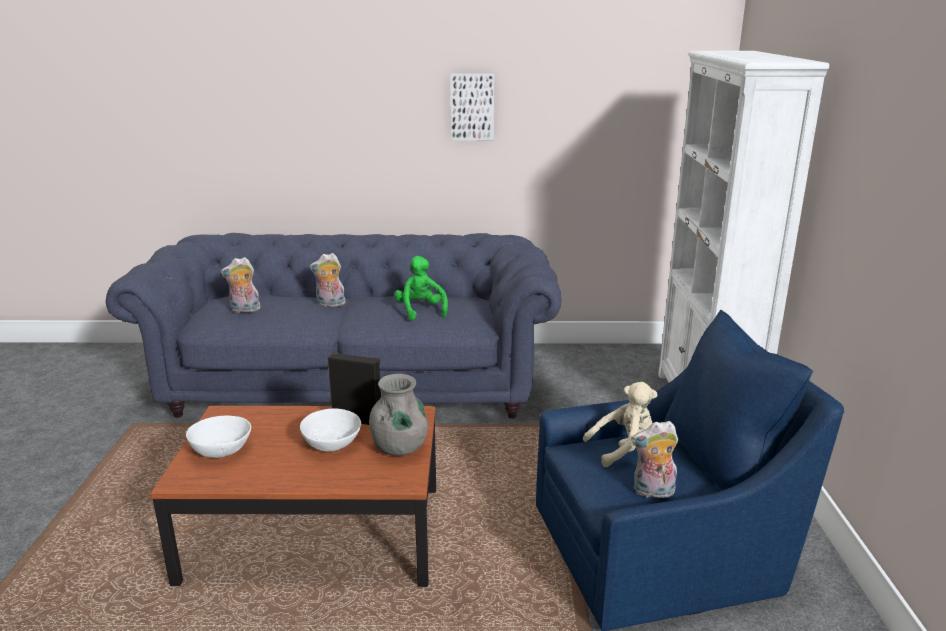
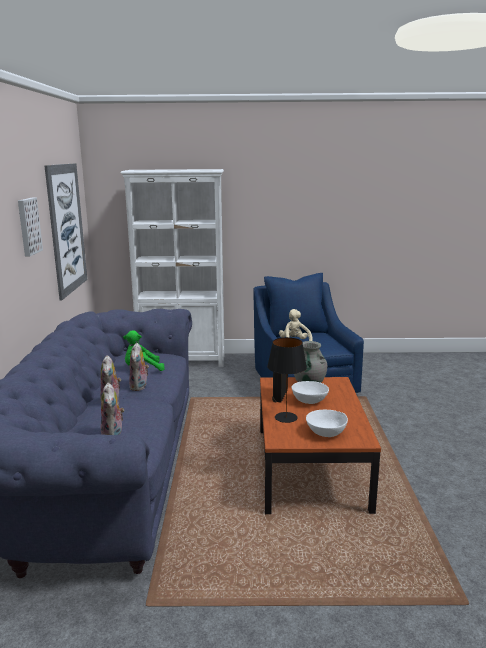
camera: 90 degrees left, 5 degrees down
plush toy [631,421,679,498] -> plush toy moved to [129,343,149,391]
none -> picture [44,163,87,301]
none -> black table lamp [267,337,307,423]

